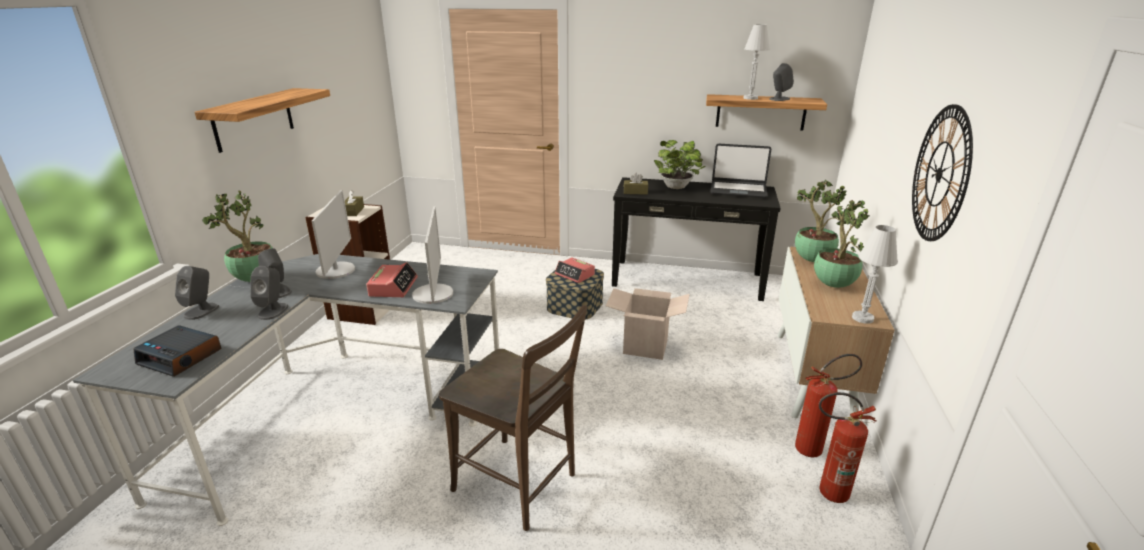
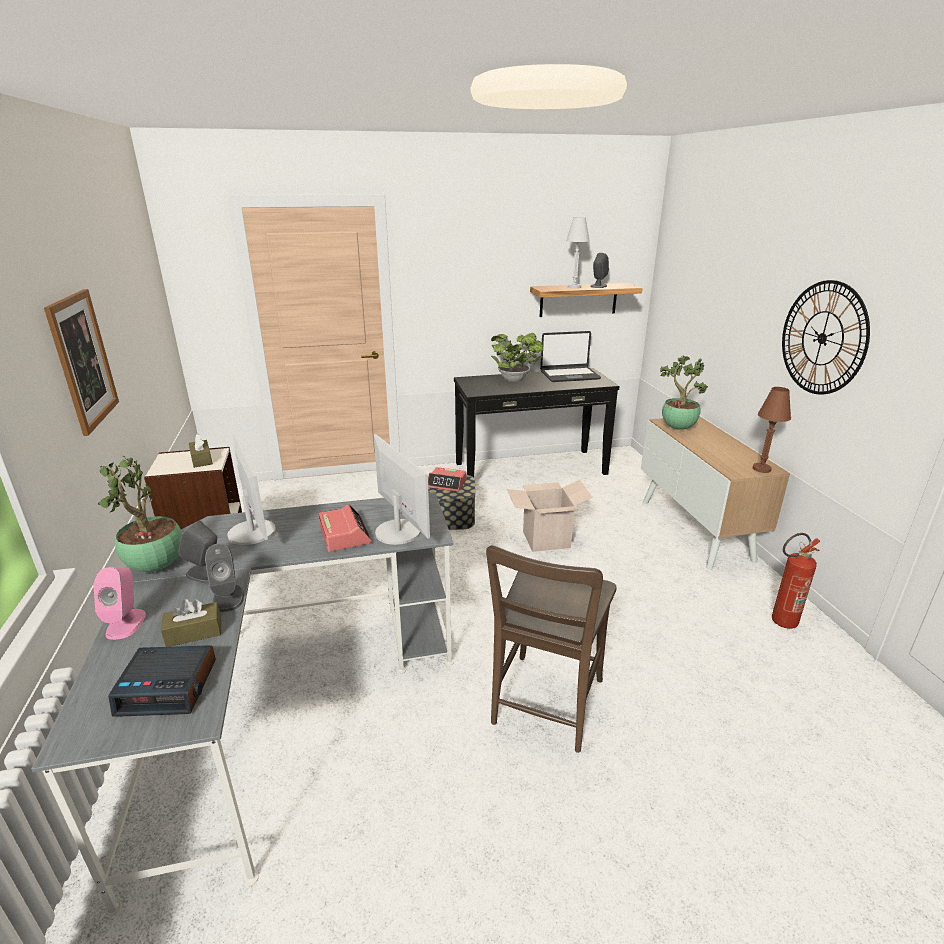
camera: 25 degrees left, 0 degrees up
grey speaker [175,266,219,320] -> pink speaker [93,567,146,640]
shelf [195,88,330,153] -> picture [44,289,119,436]
brown chair [439,305,587,531] -> brown chair turned 105 degrees clockwise [486,545,617,753]
brown tissue box [624,173,648,195] -> brown tissue box moved to [161,599,221,647]
fire extinguisher [795,354,862,457] -> none
potted plant [814,200,870,288] -> none
white table lamp [852,225,898,324] -> brown table lamp [752,387,791,473]

